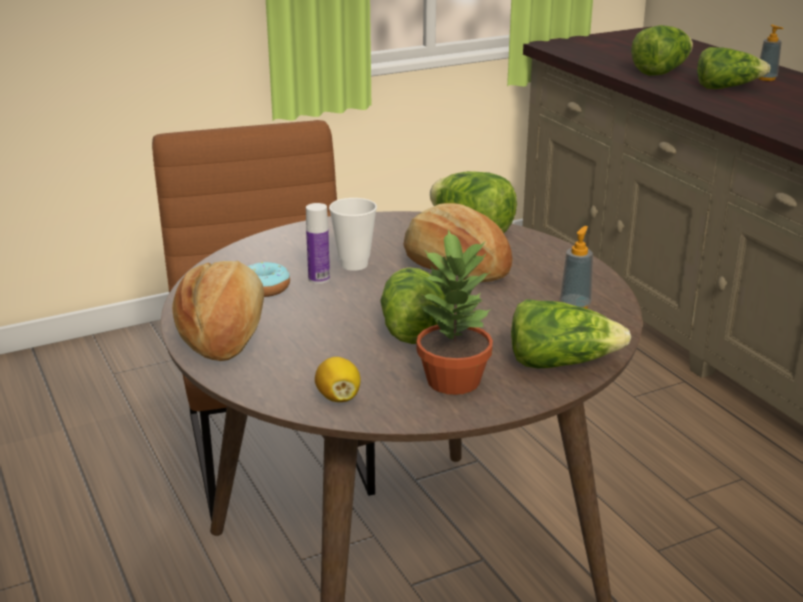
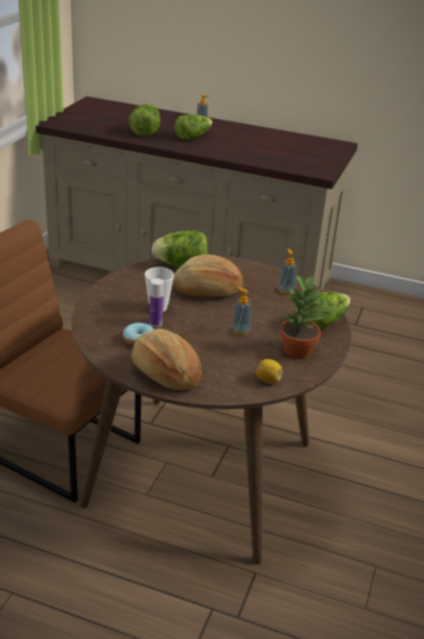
camera: 45 degrees left, 5 degrees up
lettuce [380,267,451,344] -> soap dispenser [232,287,251,336]

